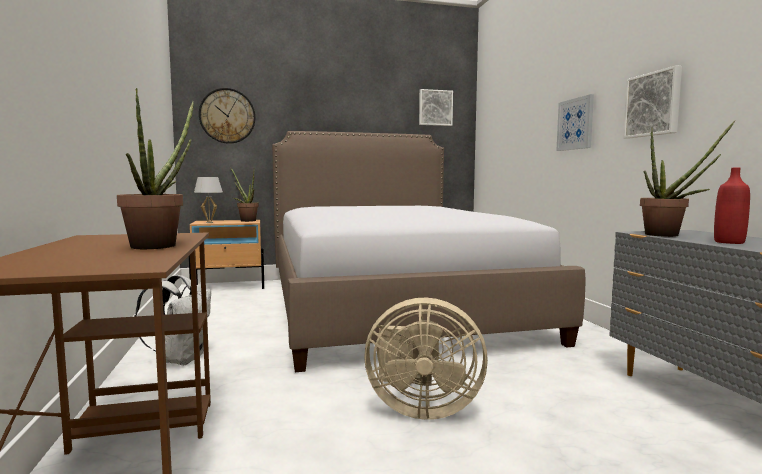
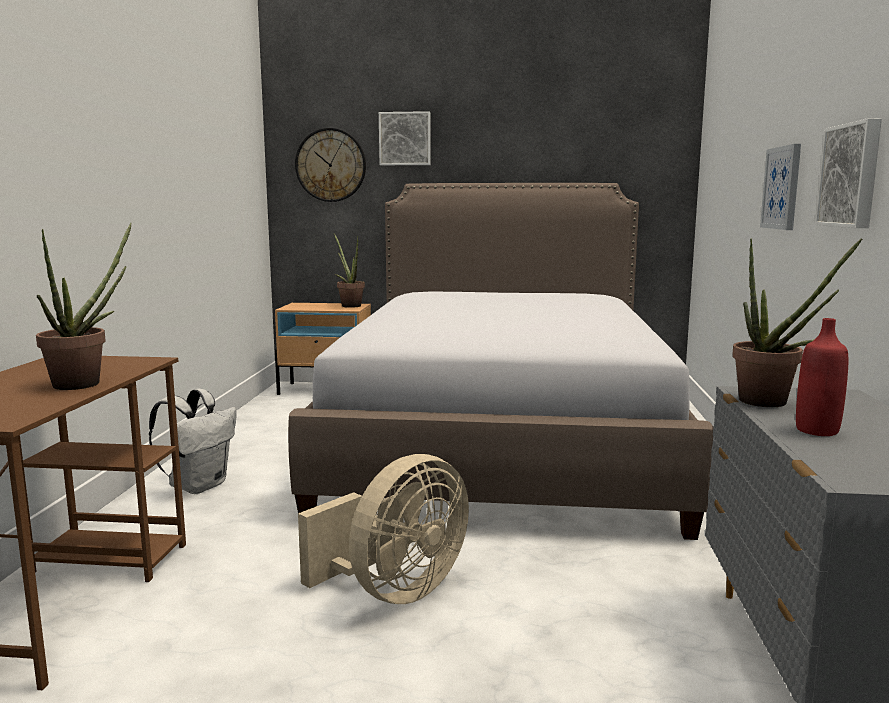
camera: 20 degrees right, 5 degrees up
white table lamp [194,177,223,223] -> none
beige fan [364,298,488,420] -> beige fan turned 75 degrees counterclockwise [298,454,469,604]
picture [419,89,453,126] -> picture moved to [379,111,431,165]

